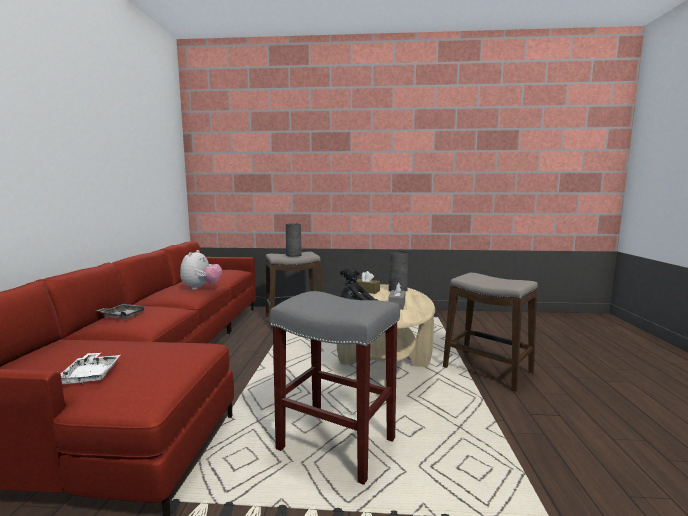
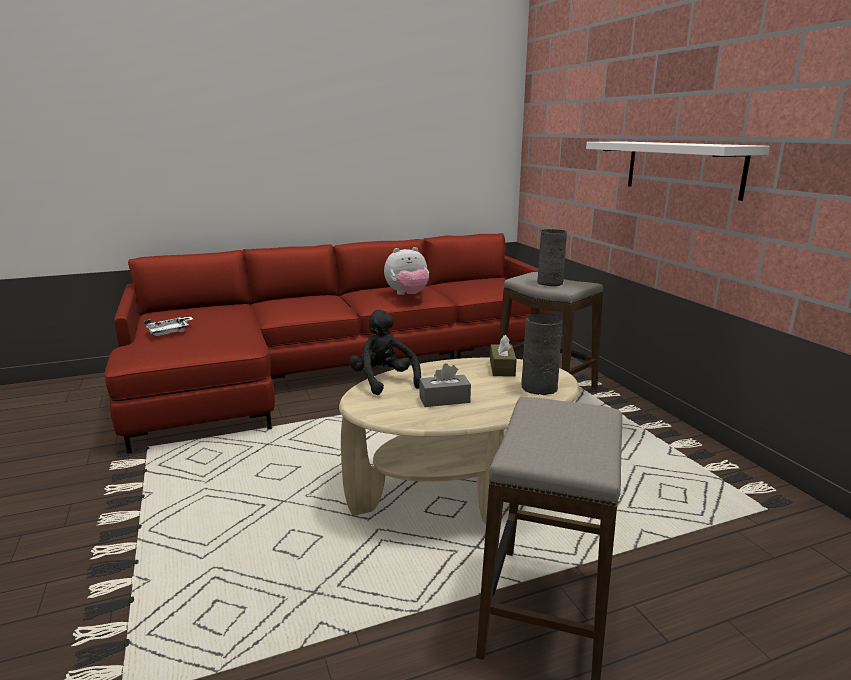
camera: 65 degrees right, 10 degrees up
grey tray [96,304,147,319] -> none
grey stool [270,291,400,485] -> none
none -> white shelf [586,142,770,201]

